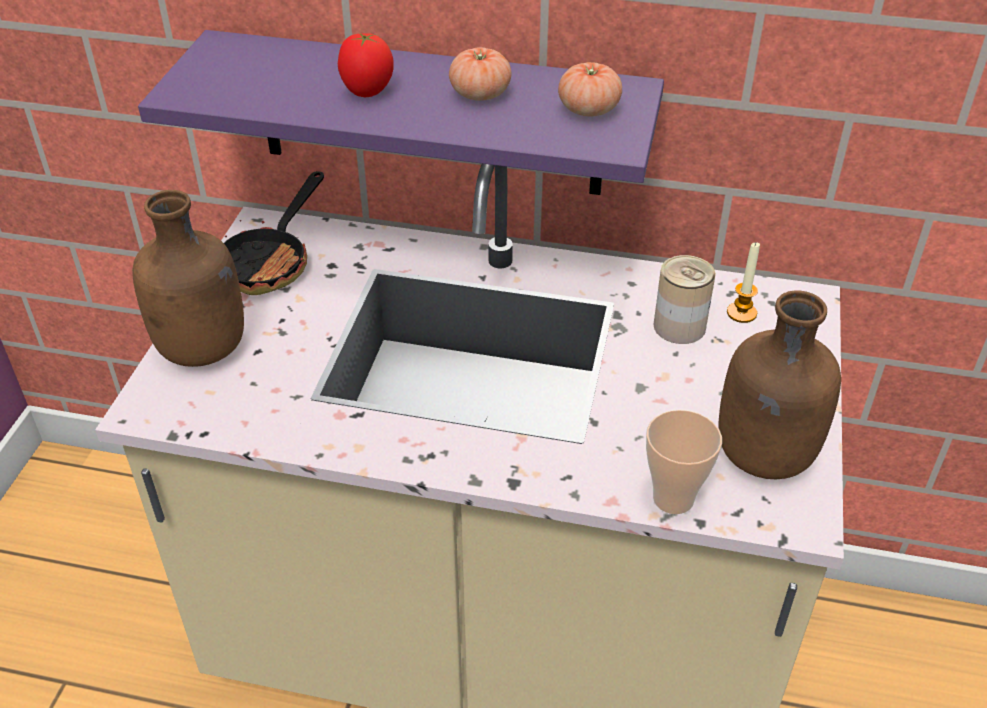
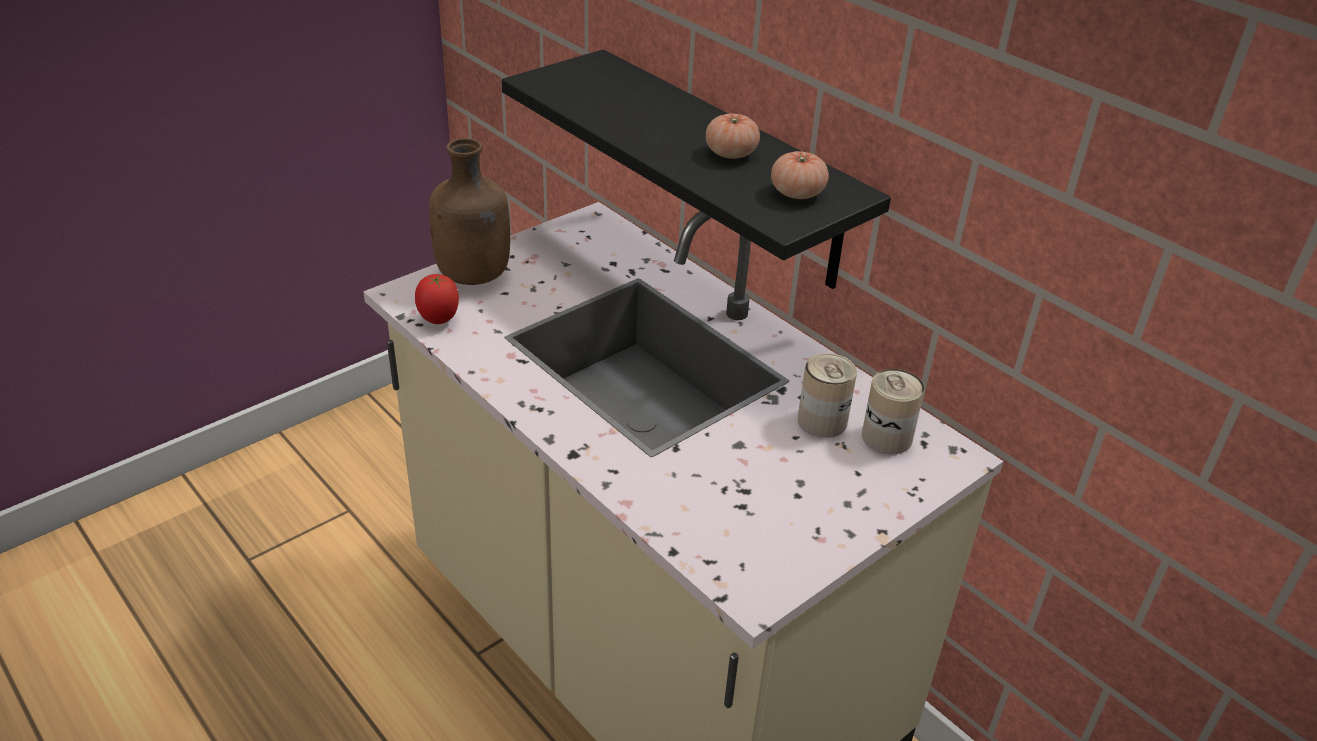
camera: 35 degrees right, 5 degrees down
purple shelf [138,30,664,195] -> black shelf [501,49,891,289]
frying pan [224,171,324,295] -> none
tomato [338,33,394,97] -> tomato moved to [415,274,459,324]
cup [646,409,722,514] -> none
brown bottle [718,290,841,479] -> none
candle [727,243,760,323] -> can [862,369,925,454]

